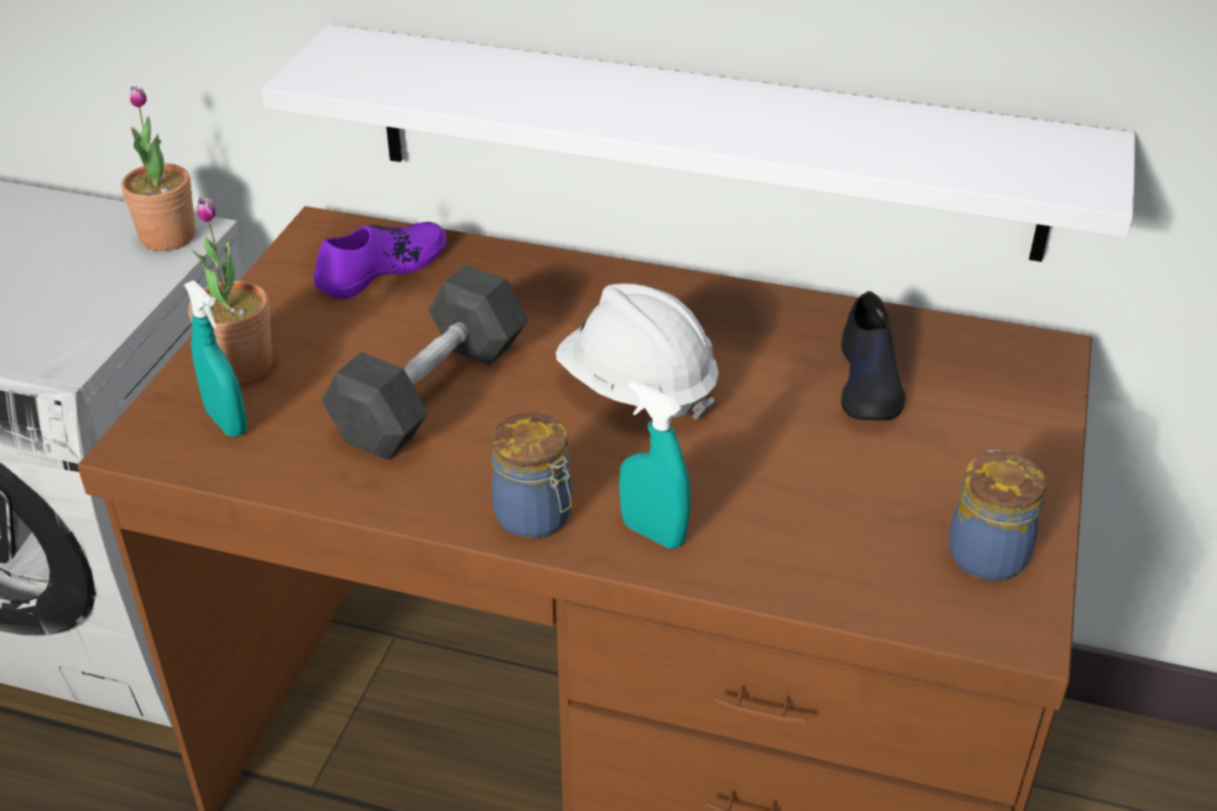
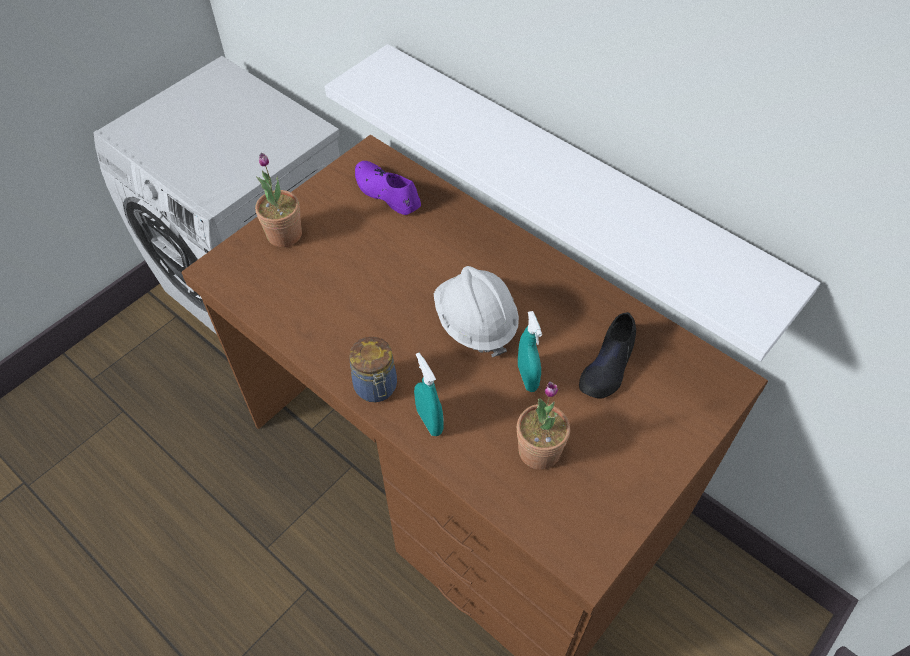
camera: 25 degrees right, 15 degrees up
potted plant [121,86,196,251] -> potted plant moved to [517,381,570,470]
turquoise spray bottle [184,280,247,437] -> turquoise spray bottle moved to [518,311,542,392]
purple shoe [313,222,446,299] -> purple shoe turned 120 degrees counterclockwise [355,161,421,215]
black dumbbell [322,265,528,460] -> none
jar [949,450,1046,581] -> none

